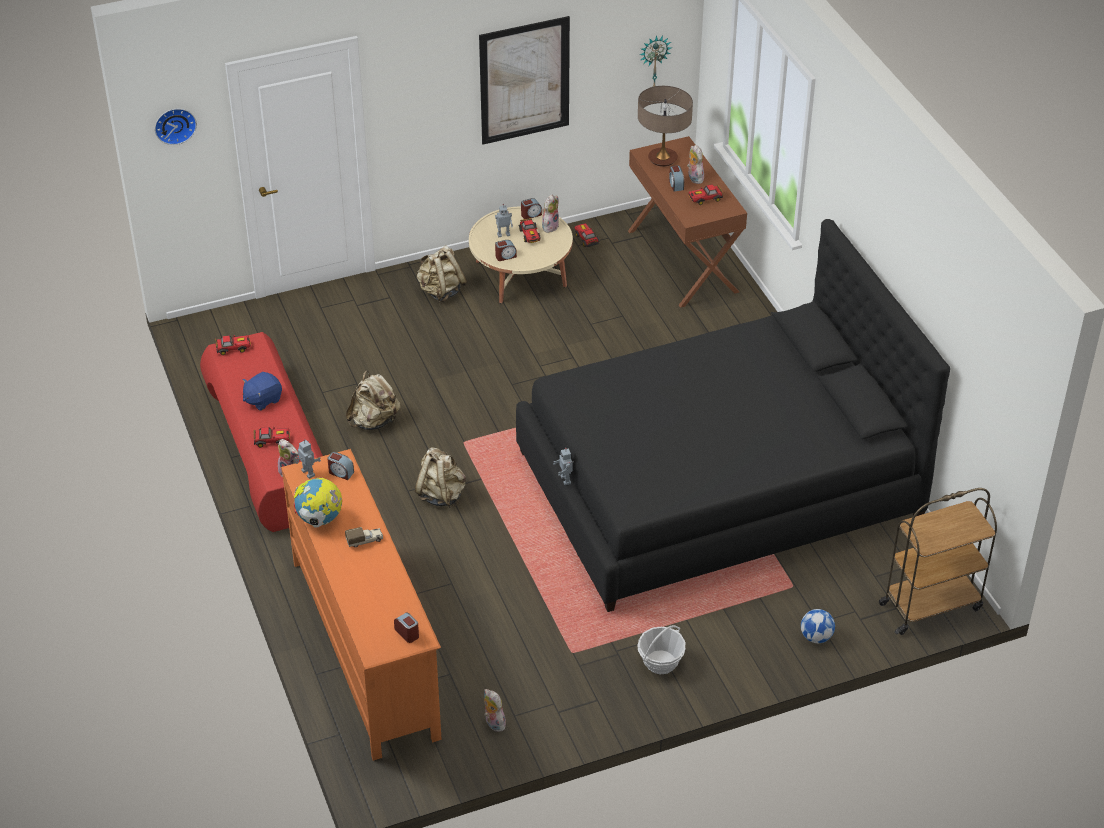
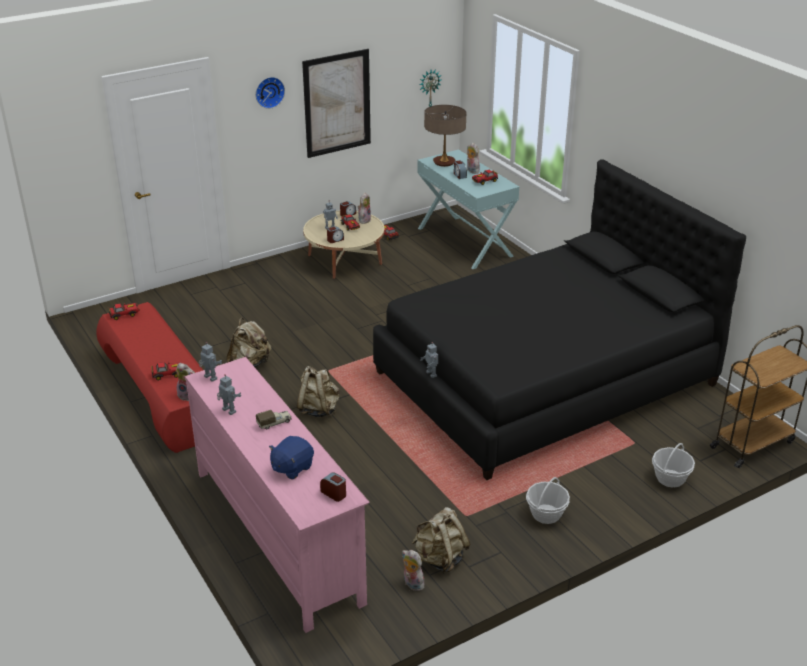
camera: 10 degrees left, 10 degrees down
wall clock [155,109,197,145] -> wall clock moved to [256,77,285,109]
blue plush toy [243,372,282,411] -> blue plush toy moved to [269,436,314,480]
orange dresser [281,449,442,761] -> pink dresser [184,357,370,633]
globe [294,478,342,528] -> toy robot [217,374,241,415]
alarm clock [327,452,354,480] -> none
beige backpack [416,246,467,302] -> beige backpack moved to [412,507,470,573]
brown desk [628,136,747,308] -> turquoise desk [417,150,519,269]
football [801,609,835,643] -> basket [652,443,695,488]

